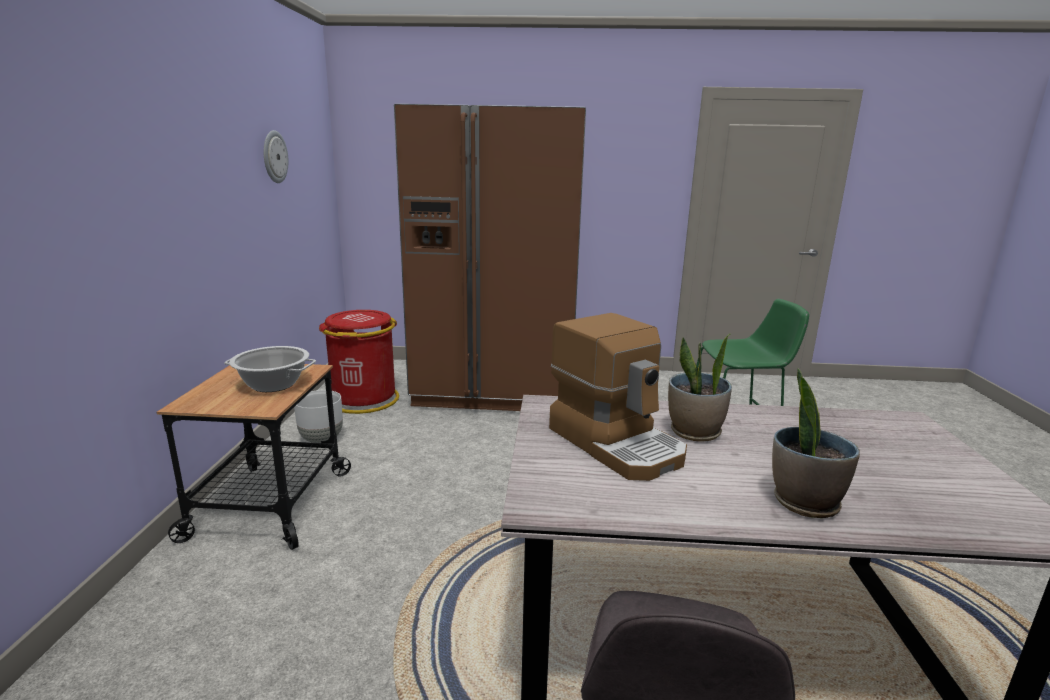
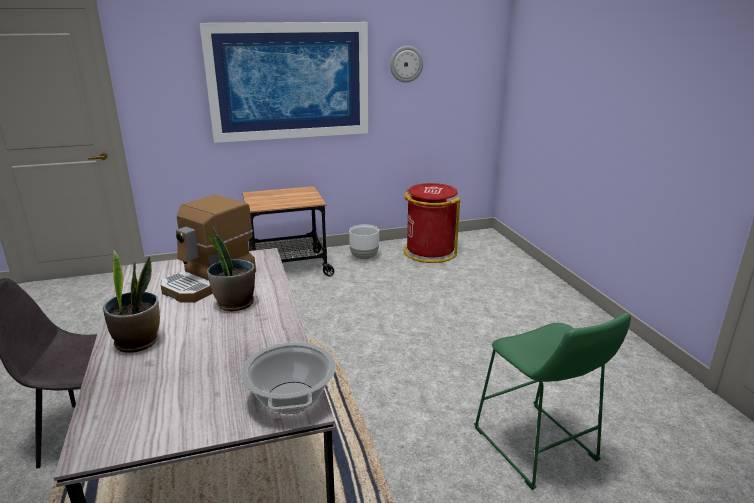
camera: 70 degrees right, 5 degrees up
cooking pot [224,346,316,392] -> cooking pot moved to [241,341,336,414]
brown fridge [394,104,586,411] -> none
none -> picture [200,22,368,143]

